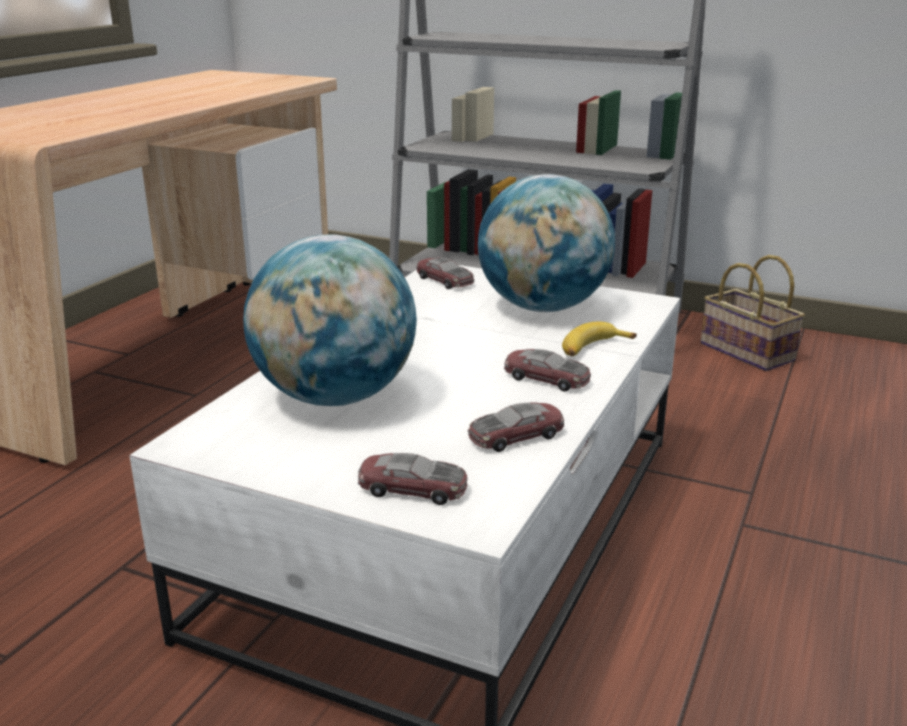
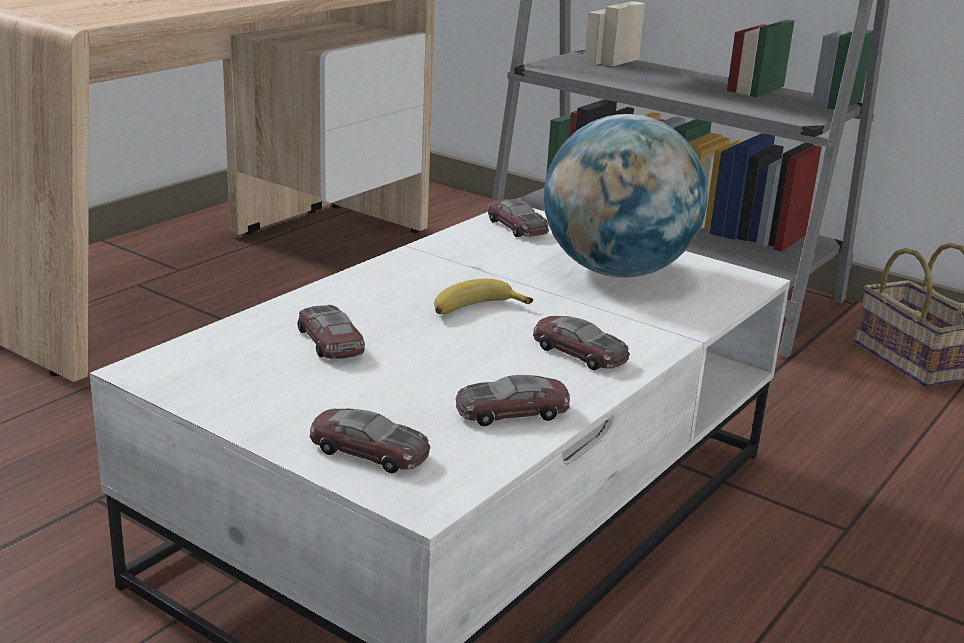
camera: 10 degrees right, 0 degrees up
globe [243,234,417,406] -> toy car [297,305,365,360]
banana [562,322,637,356] -> banana moved to [434,279,533,314]

